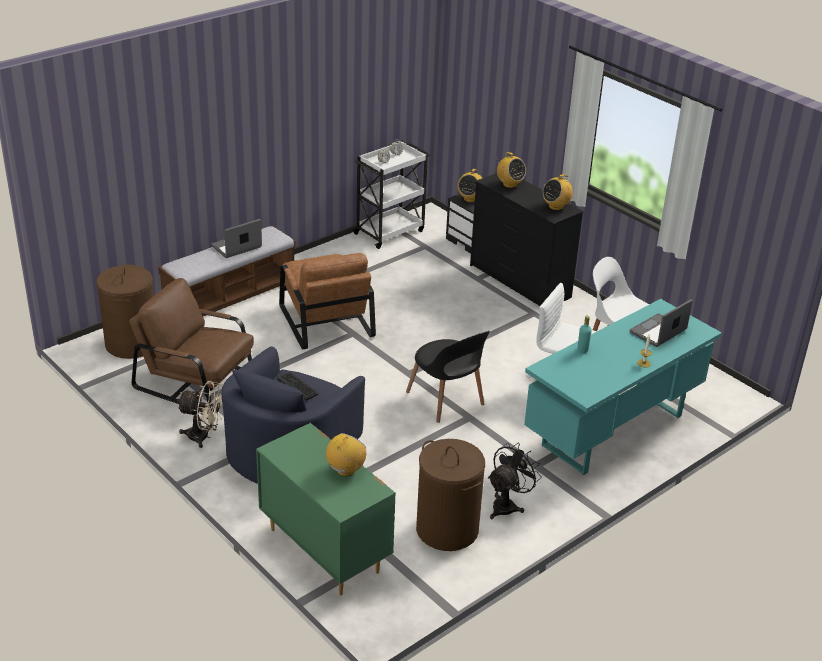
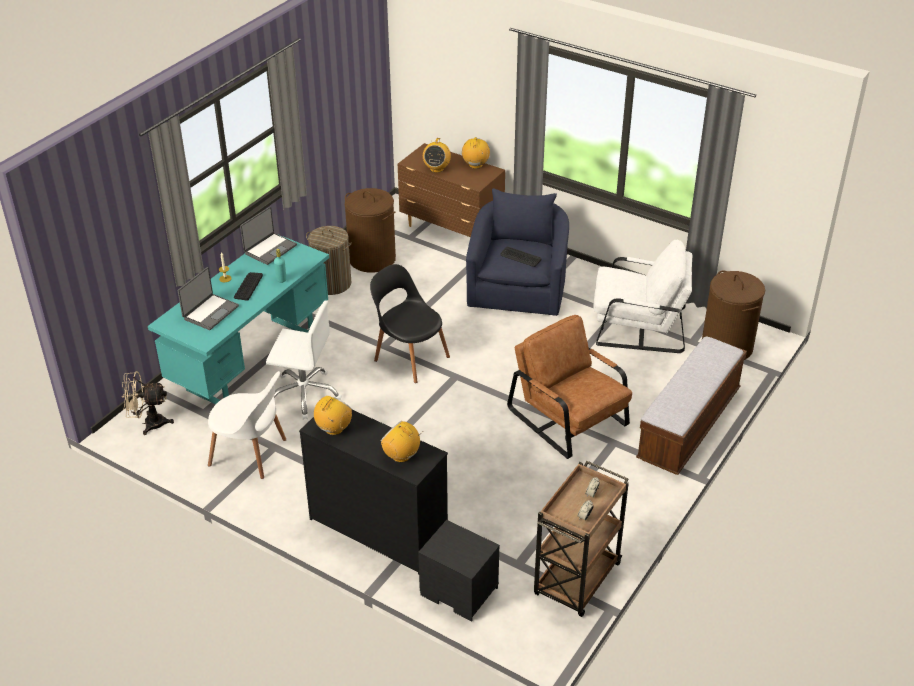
camera: 165 degrees right, 5 degrees up
brown armchair [129,278,254,414] -> white armchair [593,240,693,353]
beige fan [177,381,223,448] -> beige fan moved to [122,371,174,435]
laptop [211,219,262,258] -> laptop moved to [240,207,297,265]
green dresser [256,423,396,595] -> brown dresser [398,143,505,237]
white cart [352,141,430,249] -> brown cart [534,461,629,617]
radio [458,169,482,202] -> radio moved to [462,137,490,169]
black fan [488,443,542,519] -> laundry basket [306,226,352,295]
none -> keyboard [234,272,263,301]

